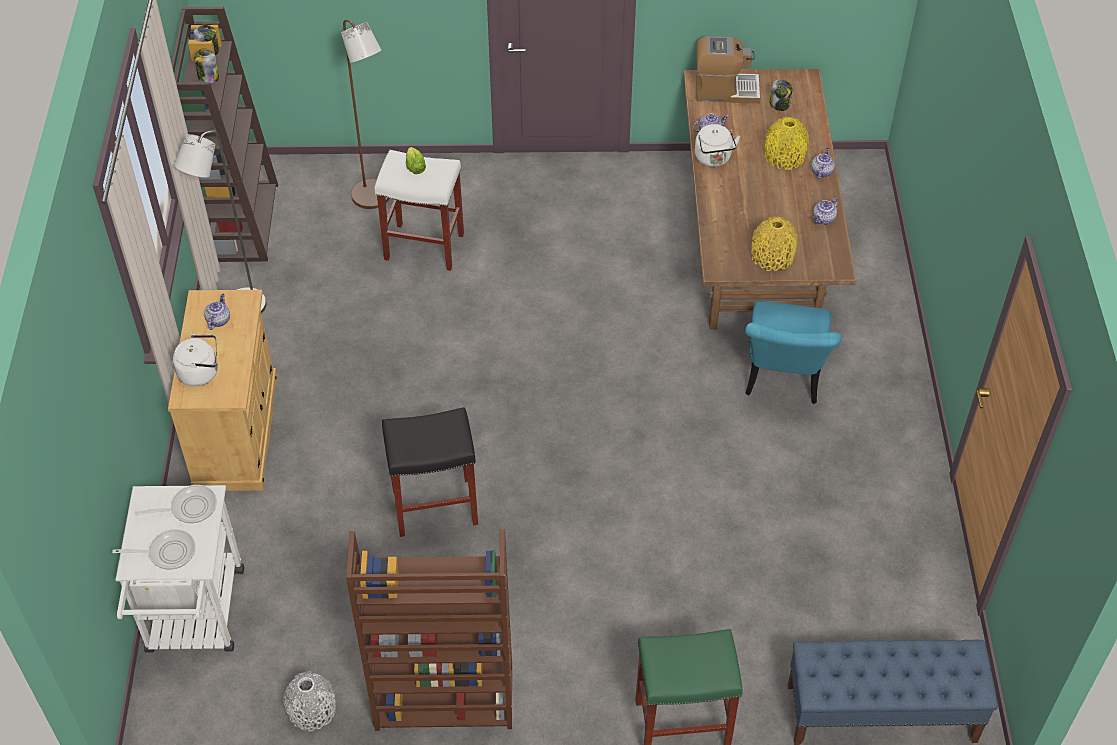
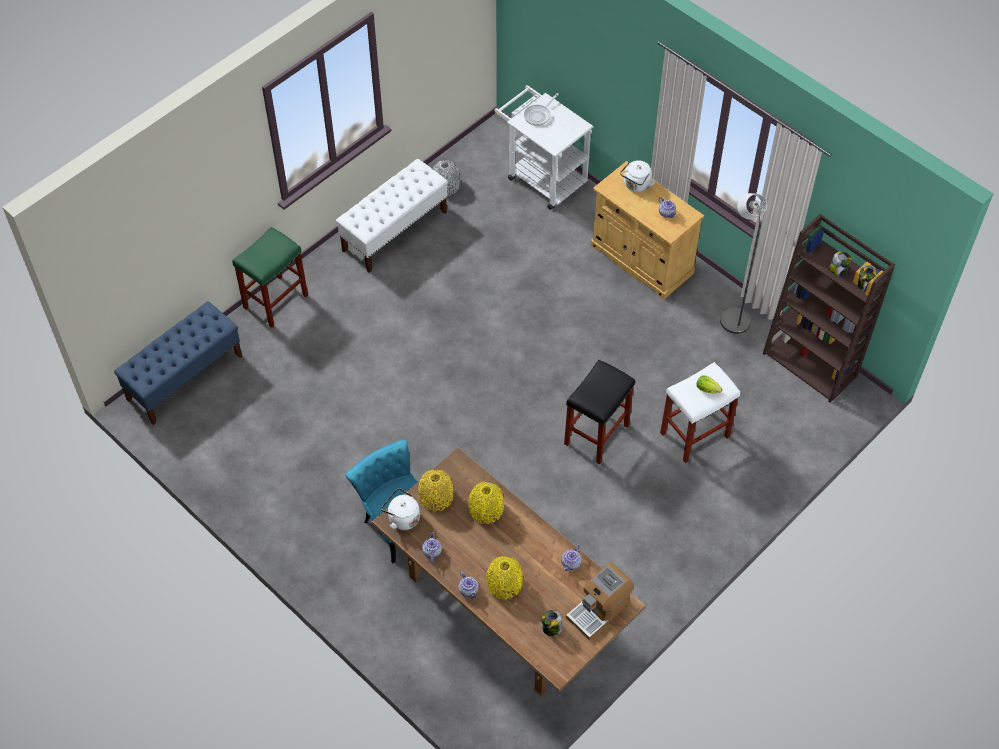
camera: 135 degrees right, 5 degrees up
frying pan [136,485,217,523] -> none
brown floor lamp [341,20,389,209] -> none
brown bookcase [346,530,512,731] -> white bench [336,159,448,273]
black stool [382,407,478,537] -> black stool moved to [564,360,635,464]
white kettle [695,124,740,167] -> white kettle moved to [381,488,420,530]
none -> yellow vase [468,482,504,524]

